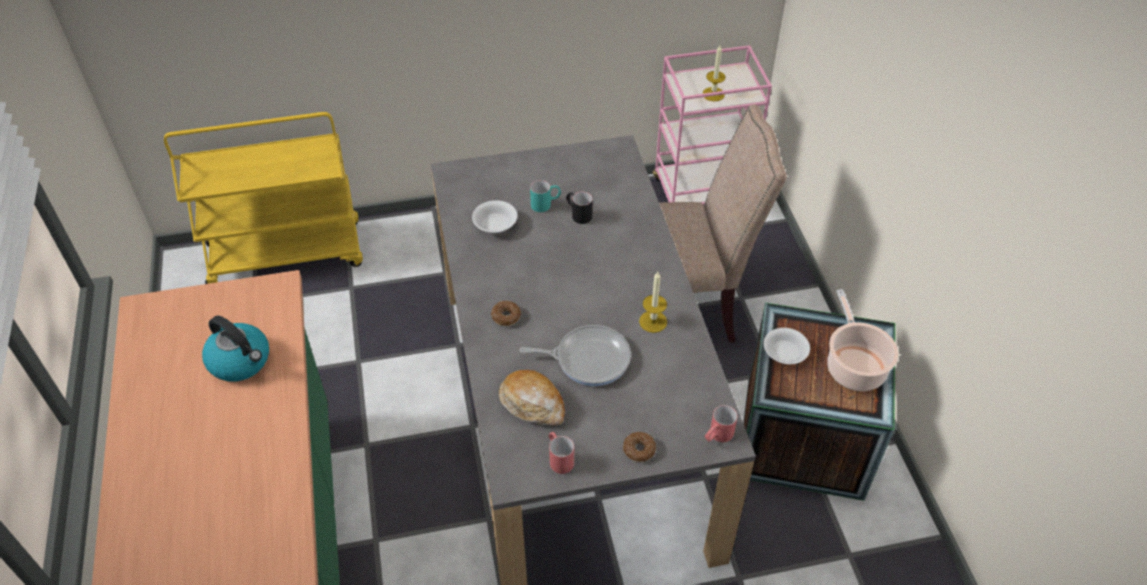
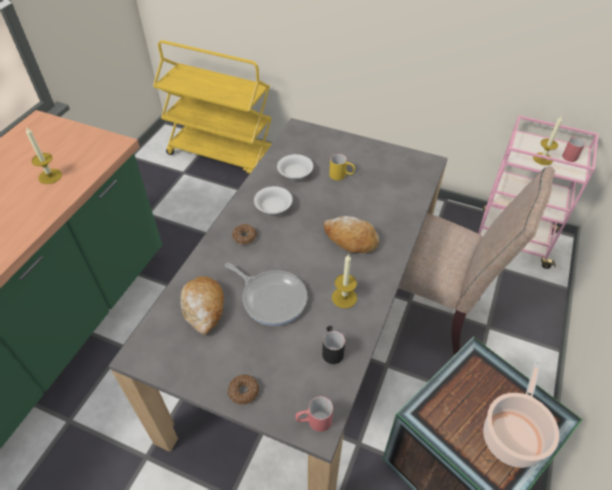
camera: 35 degrees right, 0 degrees up
kettle [202,316,269,382] -> candle [26,127,62,184]
turquoise mug [530,180,561,212] -> yellow mug [329,154,355,180]
red mug [548,432,574,474] -> red mug moved to [562,136,585,162]
black mug [566,192,593,224] -> black mug moved to [322,326,345,364]
white bowl [764,328,810,364] -> white bowl moved to [254,186,293,214]
none -> bread [324,216,380,253]

